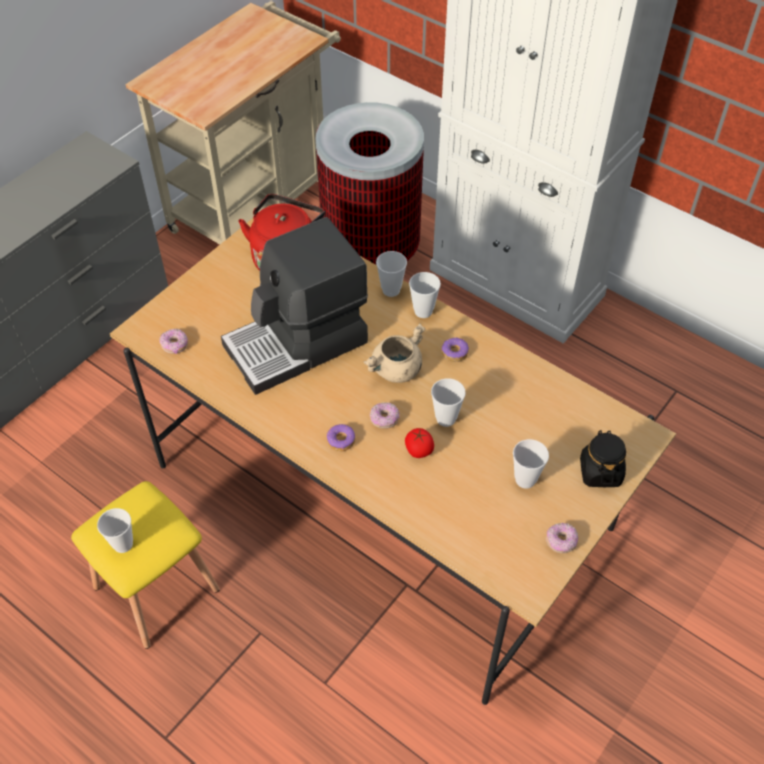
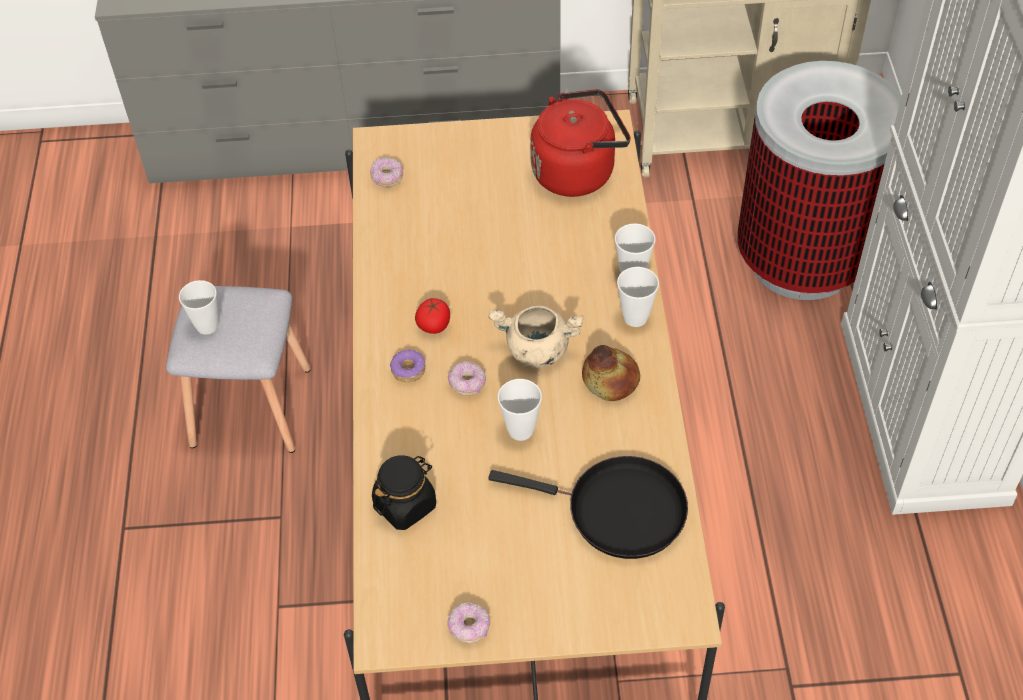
camera: 50 degrees right, 0 degrees up
yellow stool [71,481,219,649] -> grey stool [166,286,311,453]
coffee machine [221,217,368,395] -> none
tomato [405,428,434,458] -> tomato moved to [415,298,450,334]
donut [441,337,469,362] -> bread [582,345,640,401]
cup [513,439,549,489] -> none
black jar [580,430,626,487] -> black jar moved to [372,455,436,530]
none -> black frying pan [489,456,688,559]

